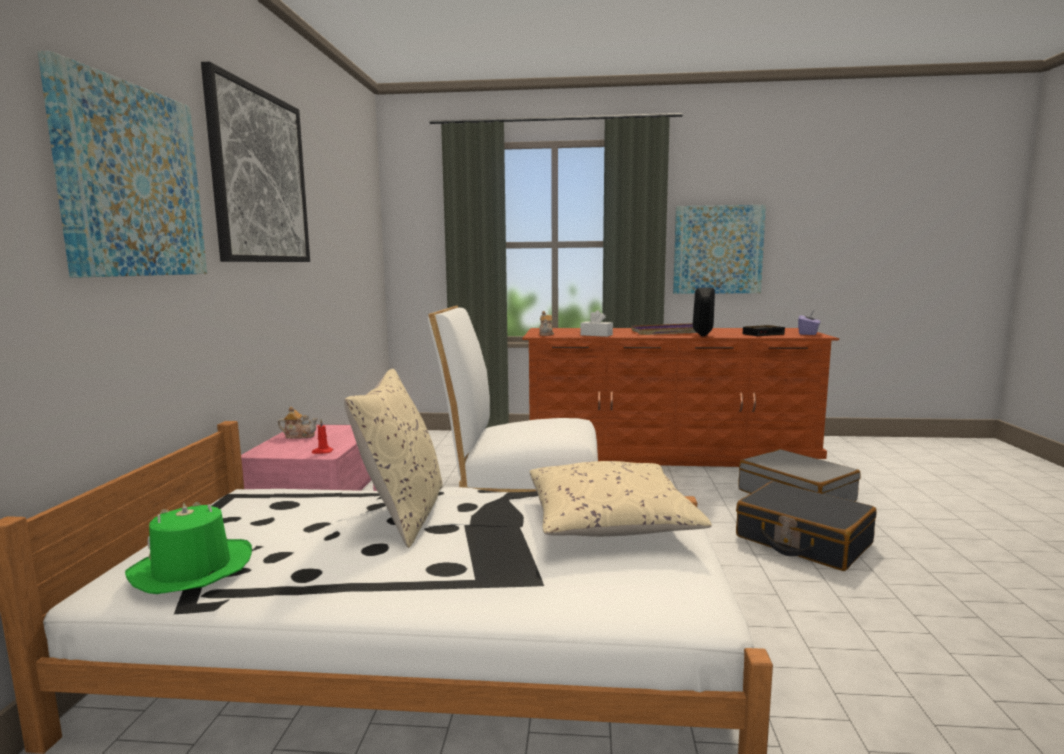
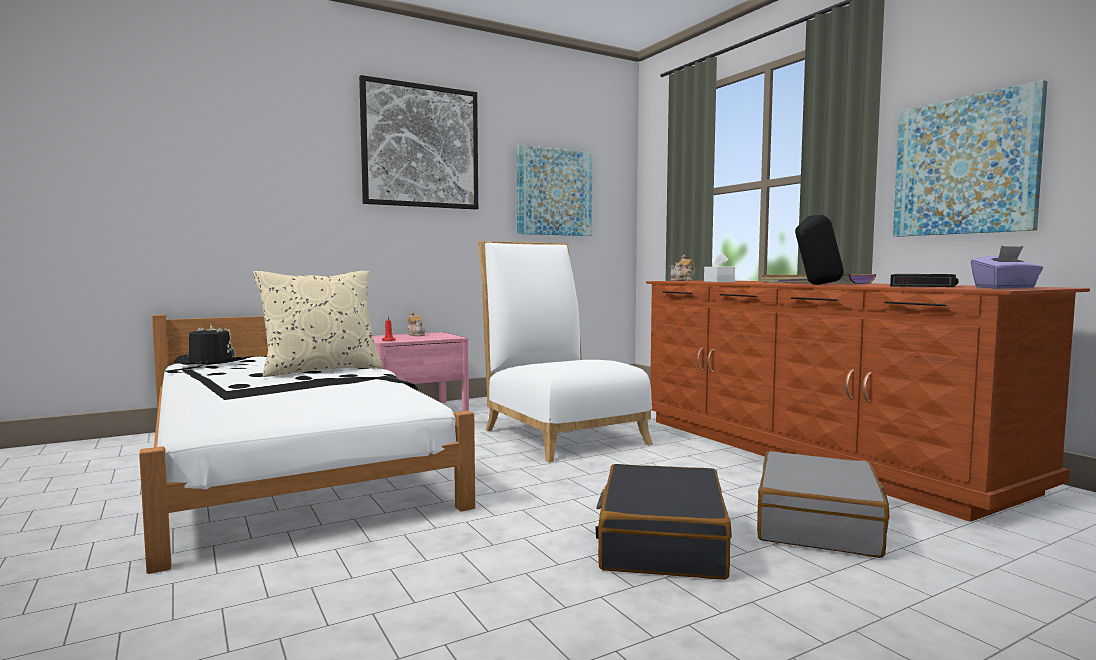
camera: 55 degrees right, 5 degrees down
picture [38,51,207,277] -> picture moved to [517,145,592,236]
green hat [125,502,252,594] -> black hat [174,325,246,365]
beige pillow [529,461,712,537] -> none

